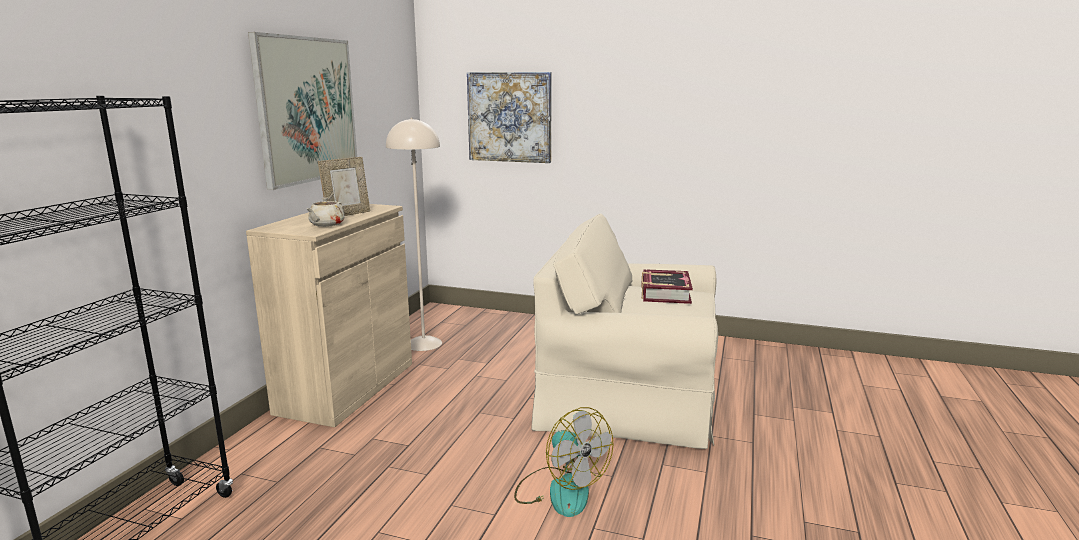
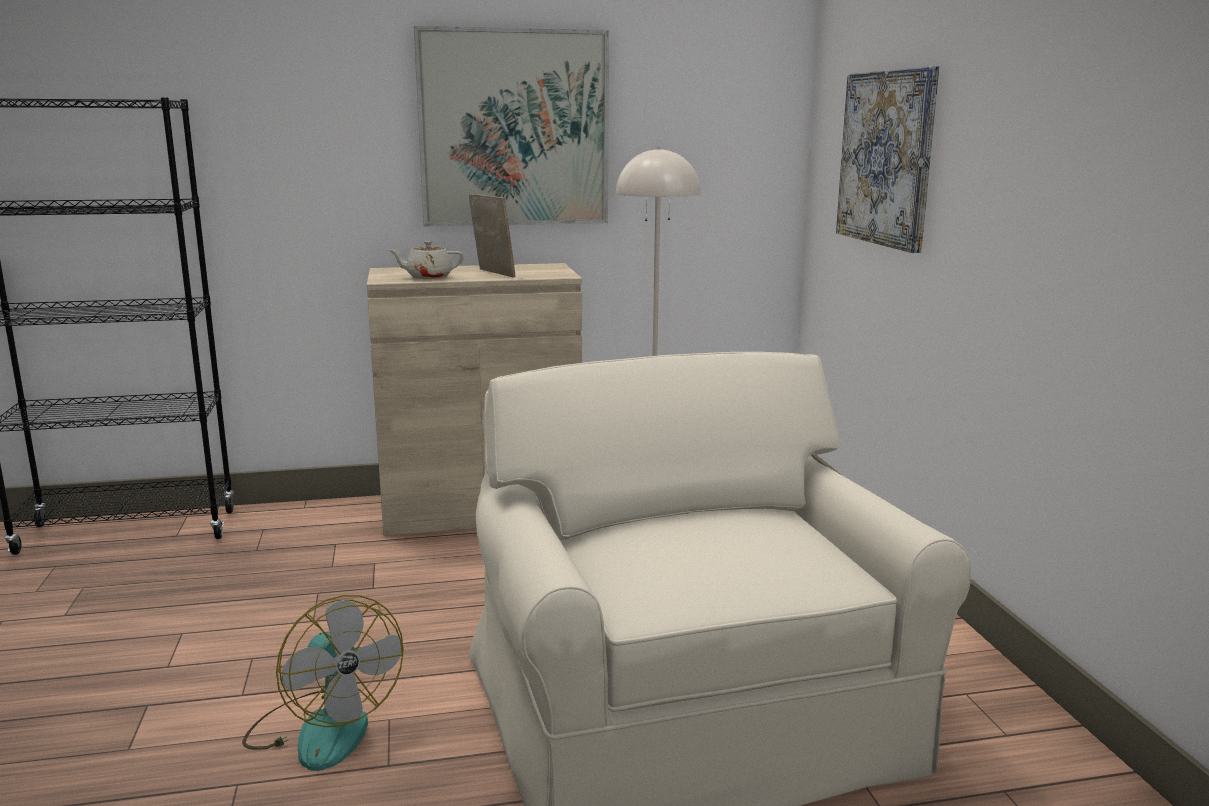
camera: 60 degrees right, 0 degrees up
picture frame [318,157,370,216] -> picture frame turned 135 degrees counterclockwise [469,194,515,277]
fan [514,407,613,517] -> fan turned 60 degrees counterclockwise [242,595,404,771]
book [641,269,693,304] -> none

